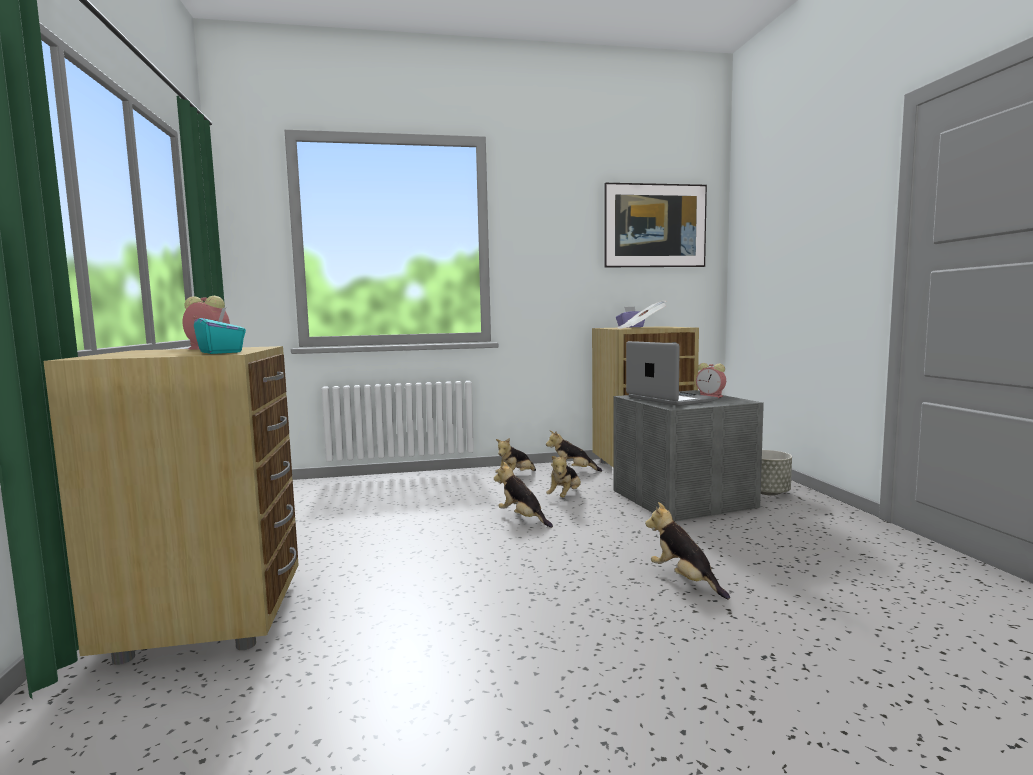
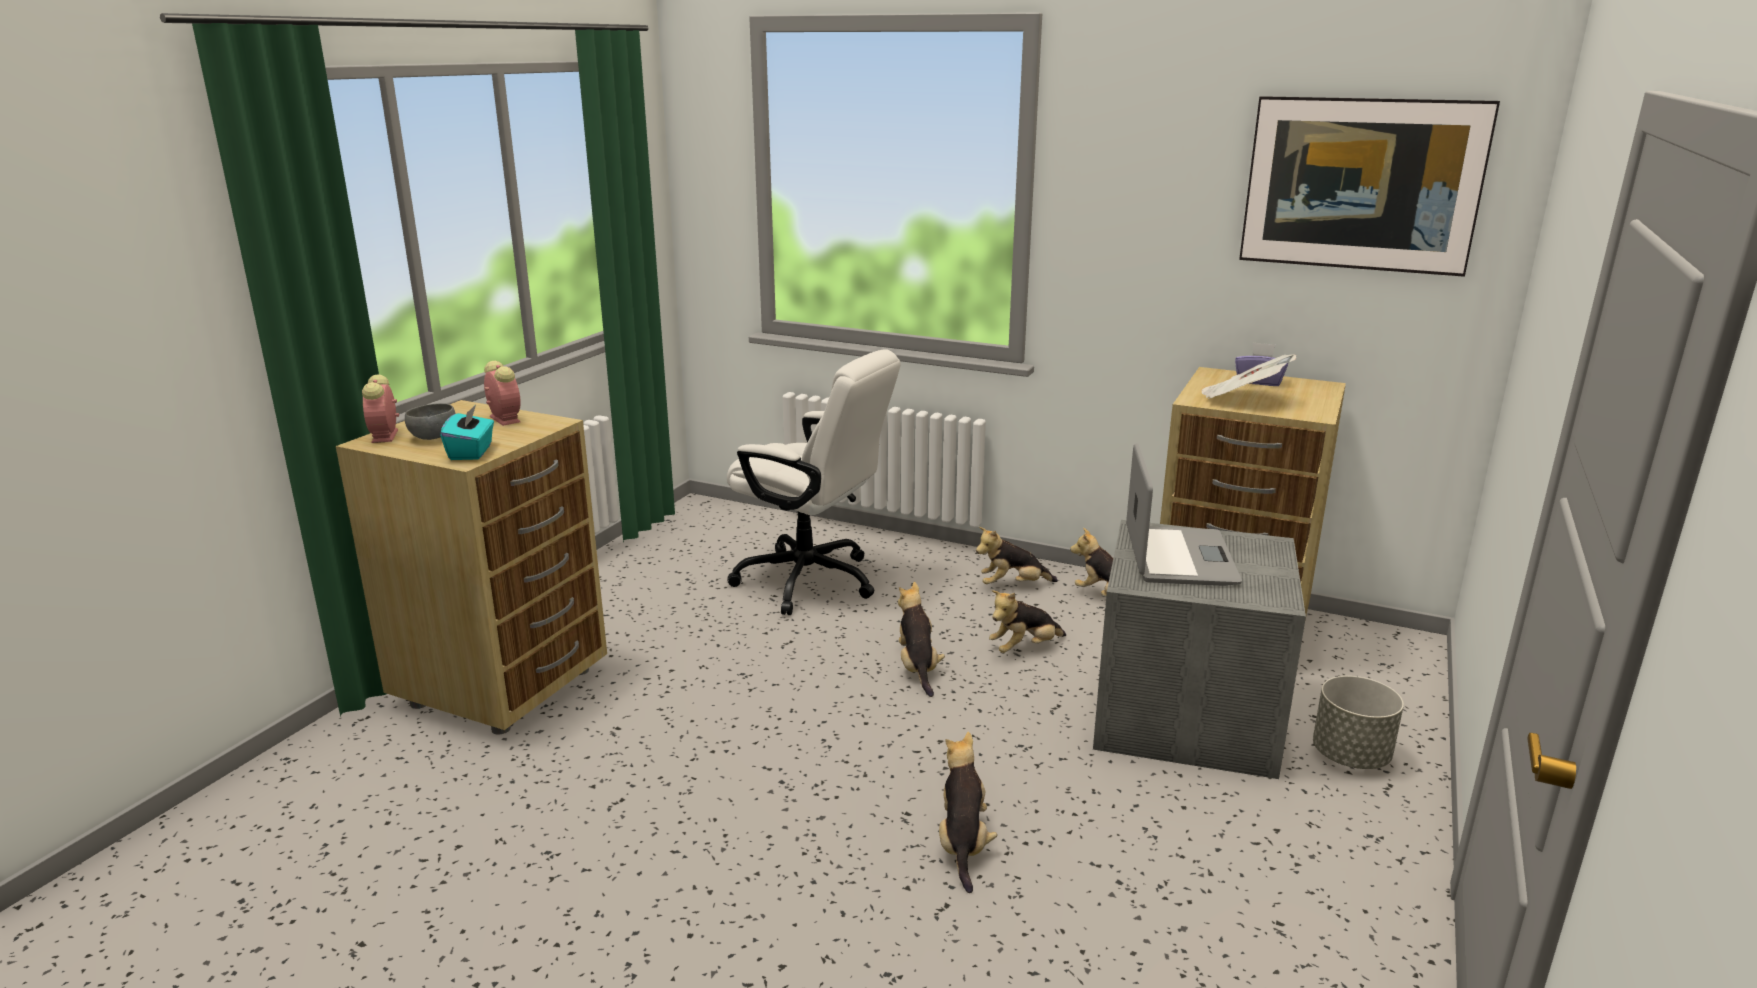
camera: 35 degrees right, 15 degrees up
alarm clock [696,363,726,398] -> alarm clock moved to [362,375,399,443]
none -> grey bowl [405,403,456,440]
none -> white office chair [727,349,901,615]

